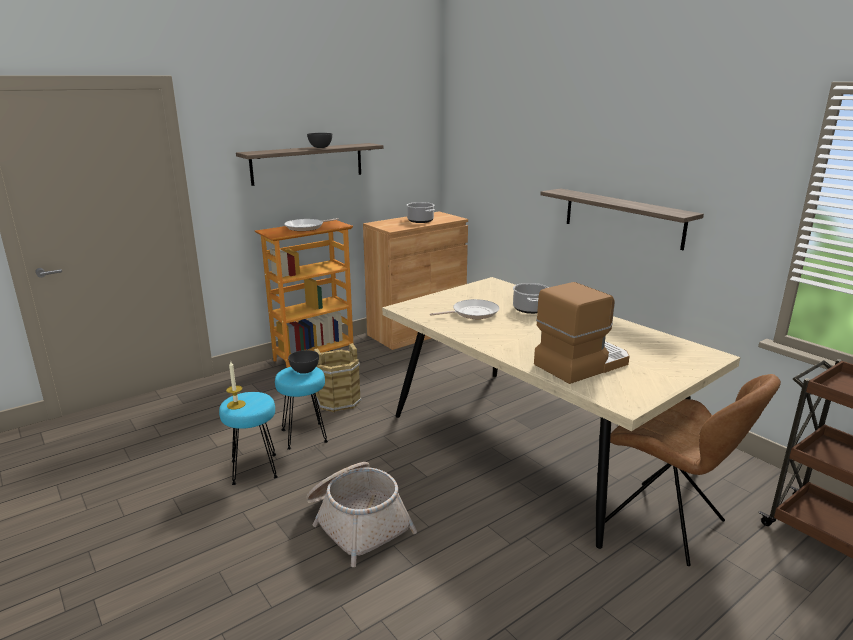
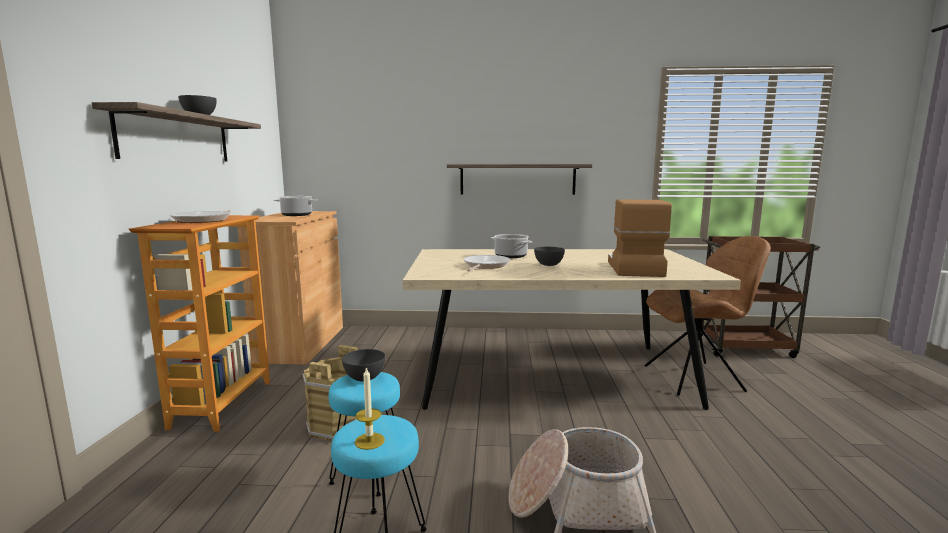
camera: 50 degrees left, 10 degrees down
none -> grey bowl [534,247,565,266]

